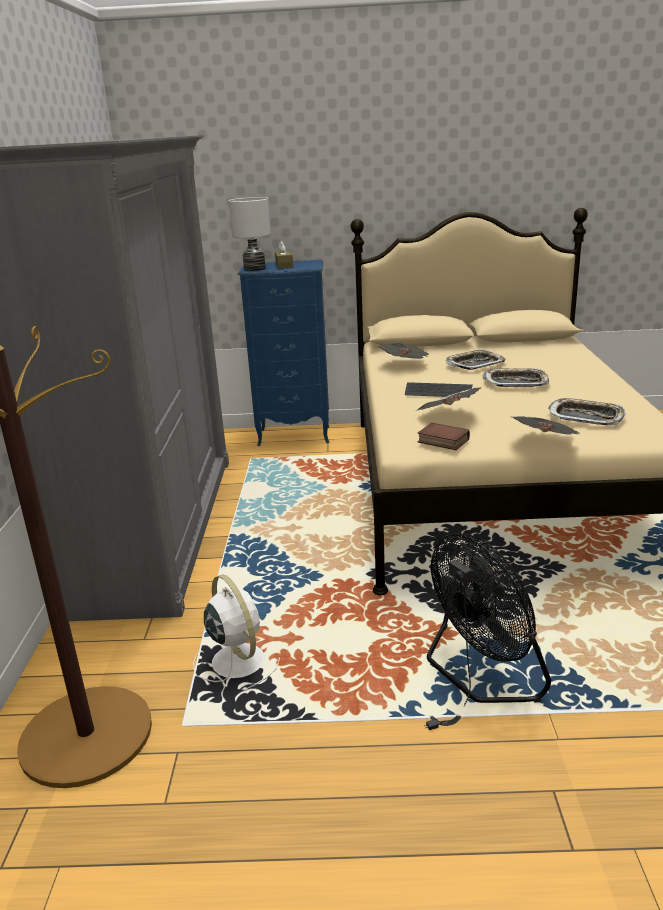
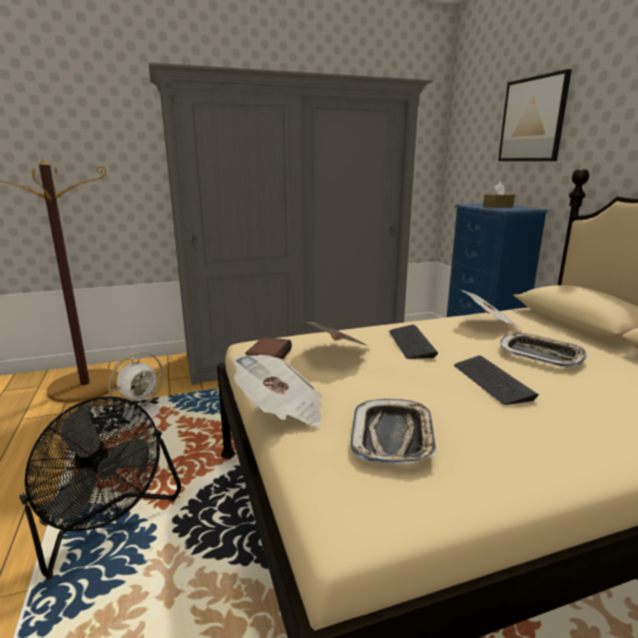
camera: 70 degrees right, 5 degrees down
grey table lamp [229,197,271,271] -> none
tray [482,368,549,387] -> keyboard [454,355,539,405]
none -> picture [498,69,572,161]

